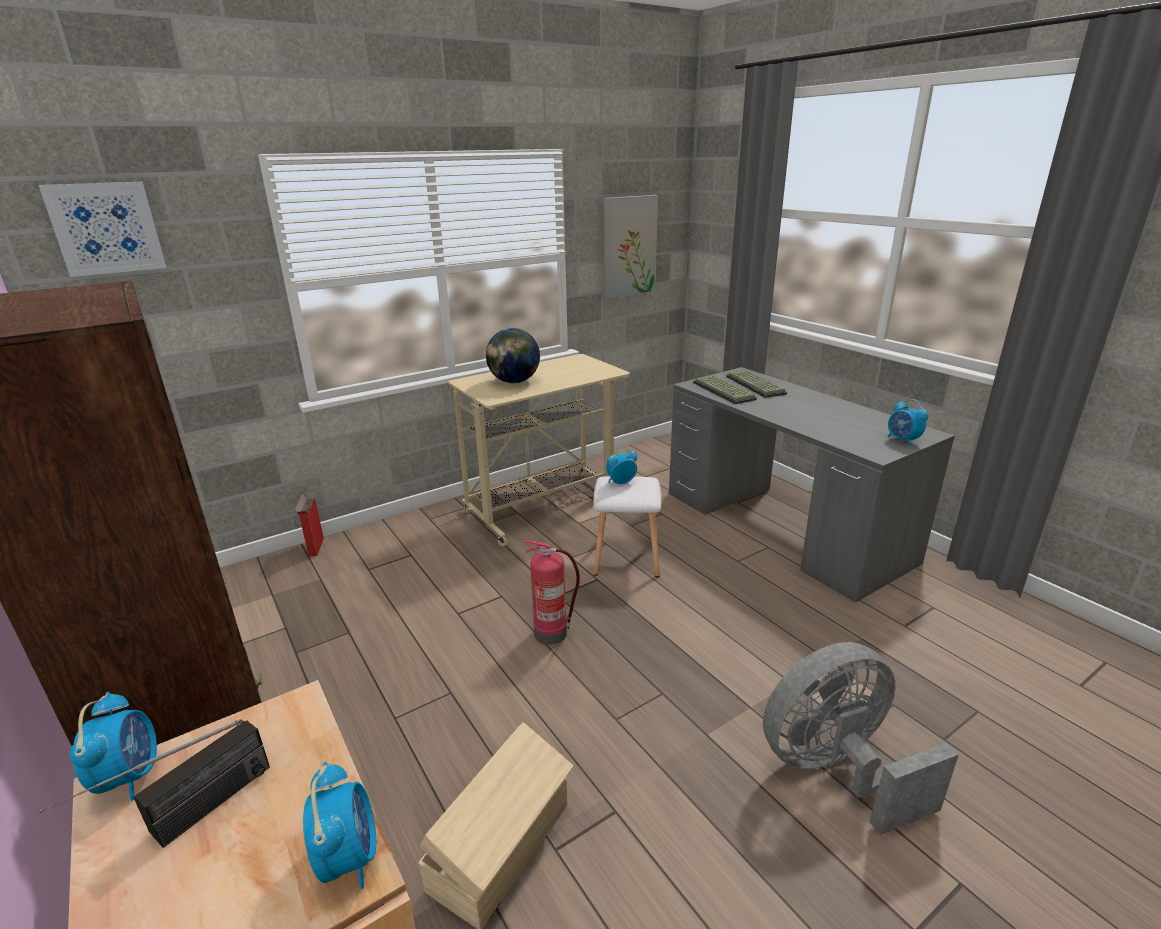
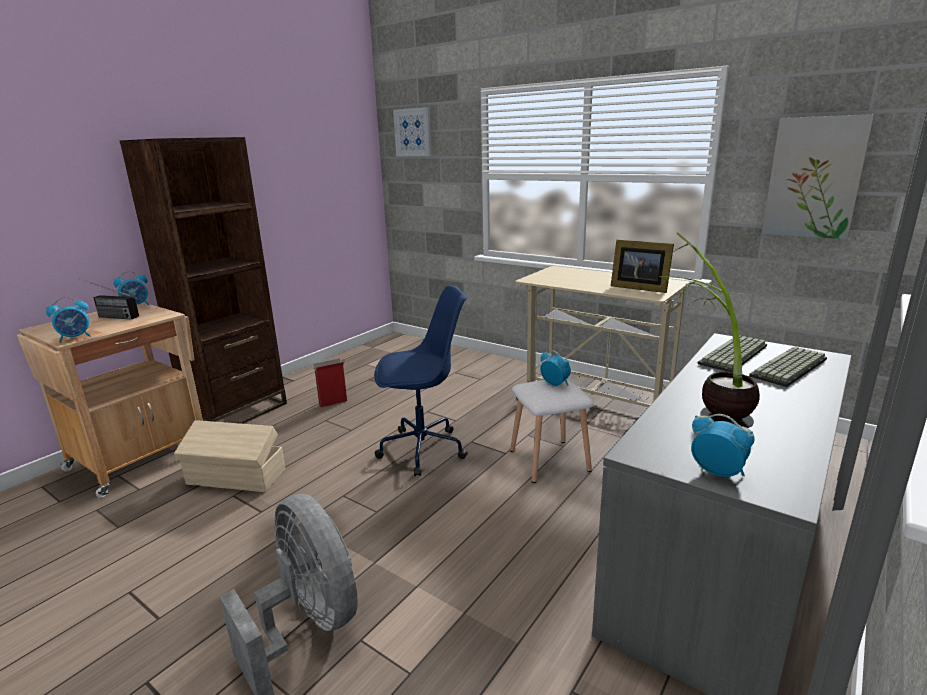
camera: 70 degrees right, 5 degrees down
cardboard box [295,492,324,557] -> cardboard box moved to [310,358,347,407]
globe [486,328,540,383] -> none
fire extinguisher [524,540,580,645] -> blue office chair [374,285,468,476]
alarm clock [887,399,928,446] -> alarm clock turned 90 degrees clockwise [691,414,755,477]
none -> picture frame [611,240,674,293]
none -> potted plant [658,232,760,428]

